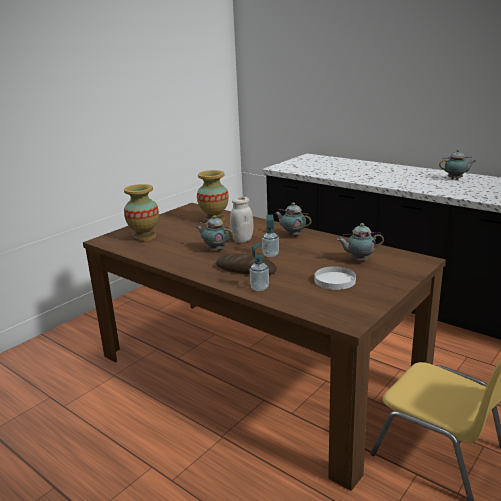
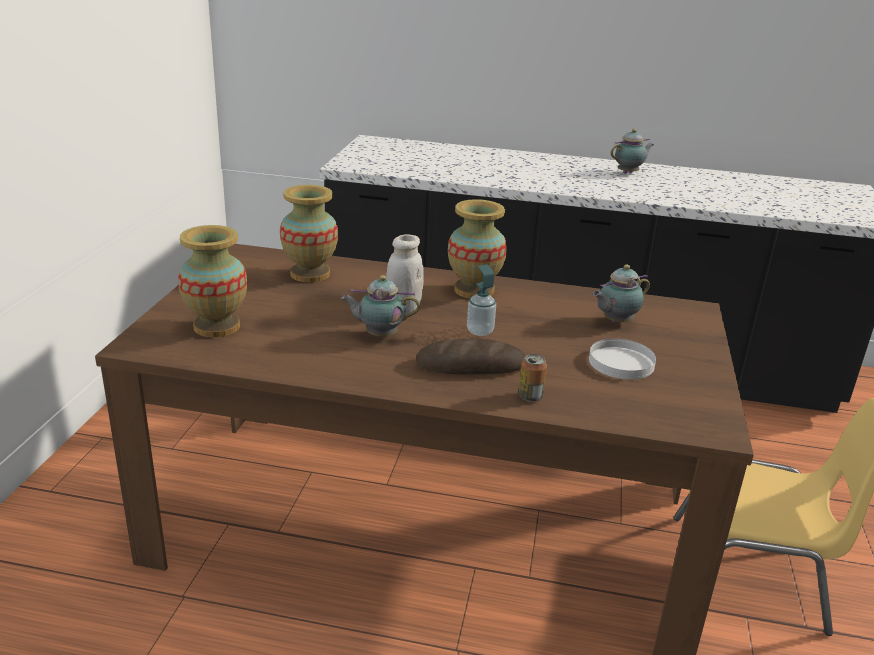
camera: 30 degrees left, 5 degrees up
soap dispenser [250,242,269,291] -> can [518,354,547,402]
teapot [275,203,311,237] -> vase [448,199,507,298]

